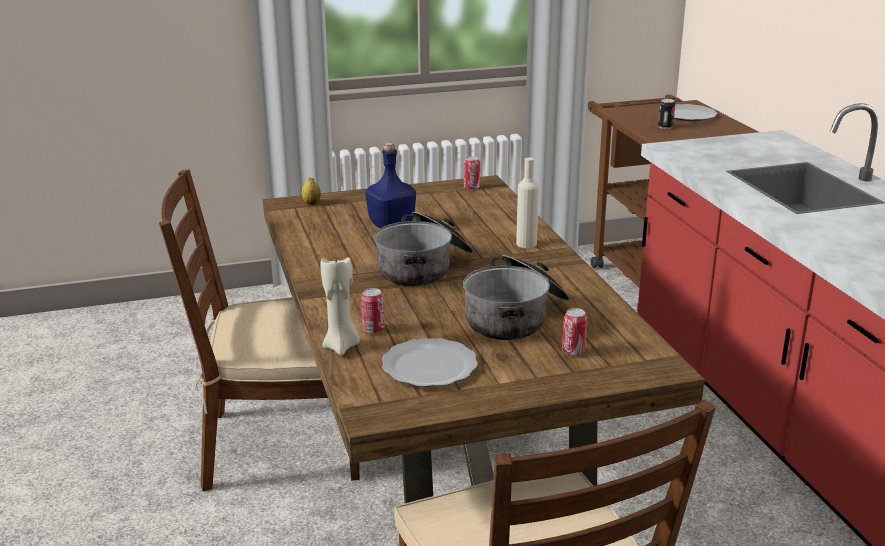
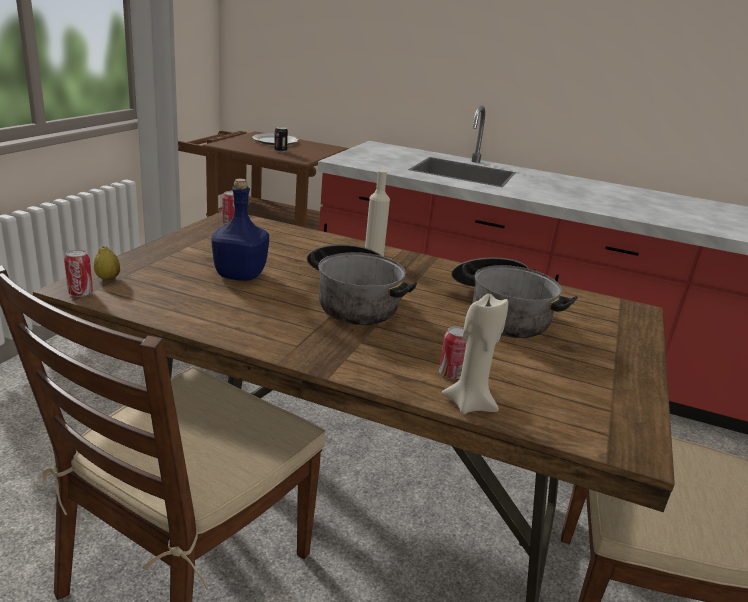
camera: 55 degrees left, 0 degrees up
plate [382,338,478,387] -> none
can [562,308,587,356] -> can moved to [64,250,93,297]

